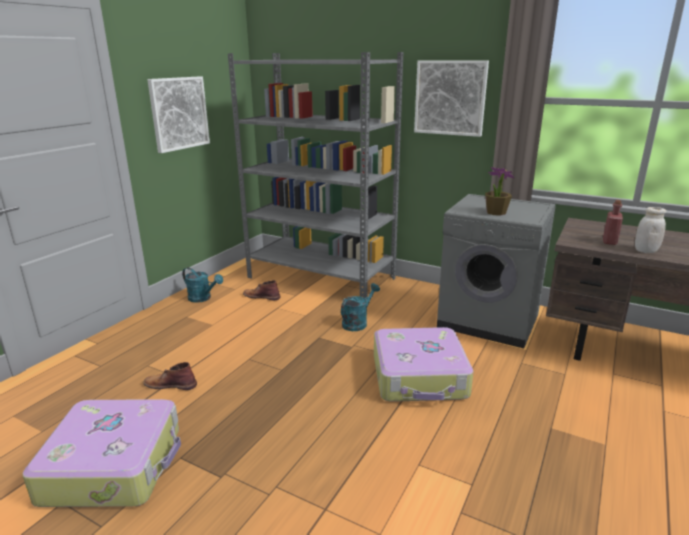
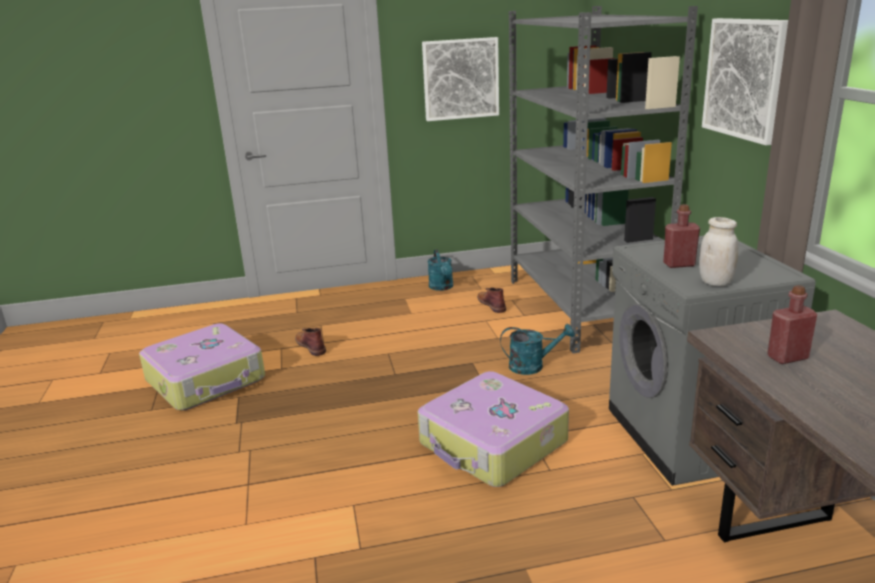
camera: 50 degrees right, 0 degrees up
potted plant [485,167,514,216] -> red bottle [663,204,700,268]
white jar [635,207,666,253] -> white jar moved to [699,217,738,286]

